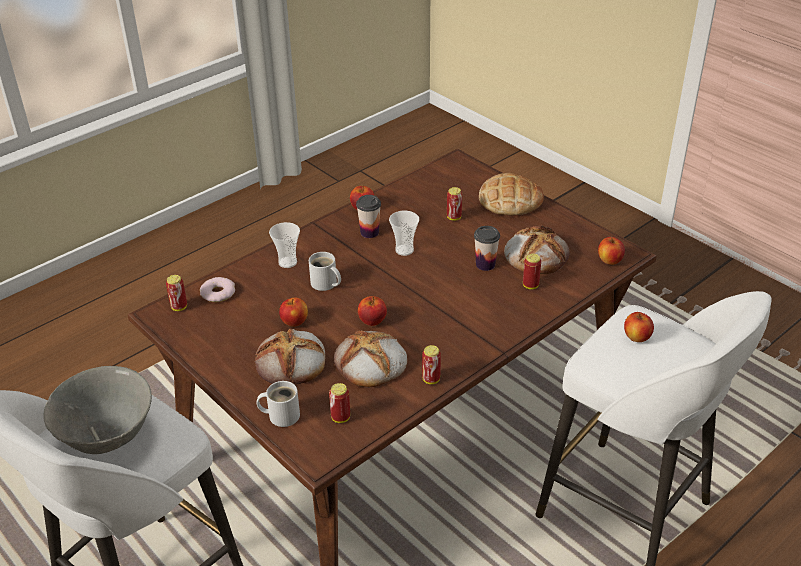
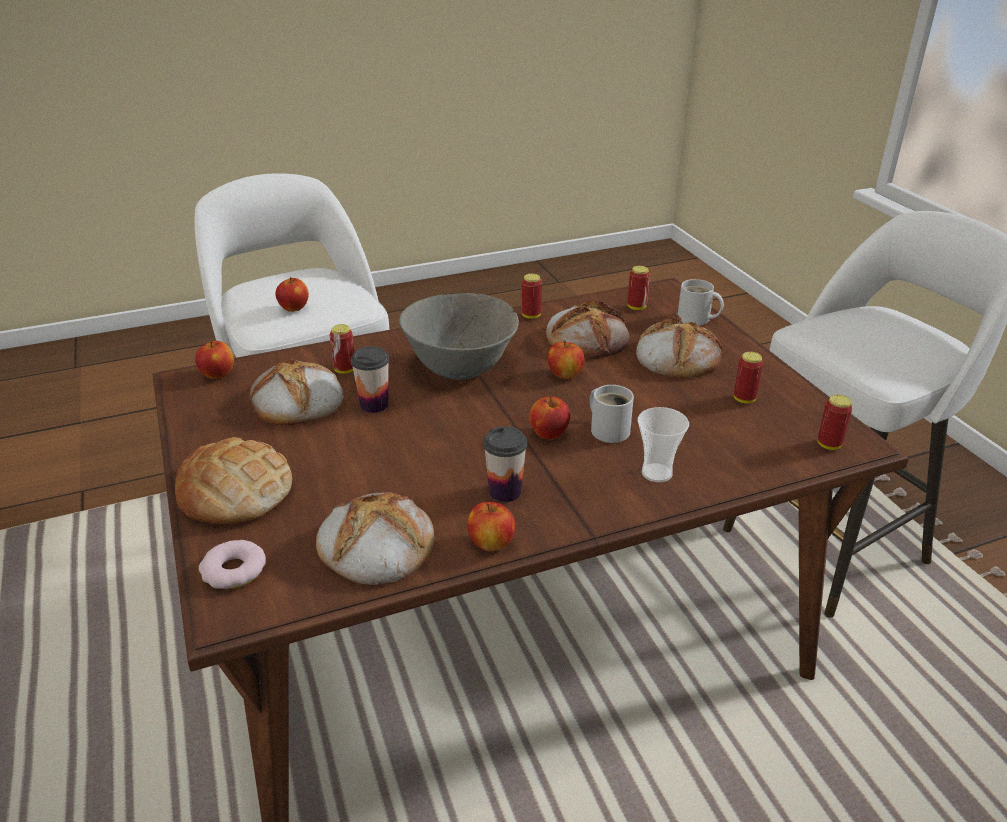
camera: 160 degrees left, 5 degrees down
grey bowl [44,366,152,454] -> grey bowl moved to [399,293,519,380]
donut [200,277,235,302] -> donut moved to [199,540,266,589]
apple [279,298,308,327] -> apple moved to [529,395,570,439]
cup [389,211,419,256] -> none
can [447,187,462,221] -> can moved to [734,352,763,403]
none -> bread [316,492,435,585]

